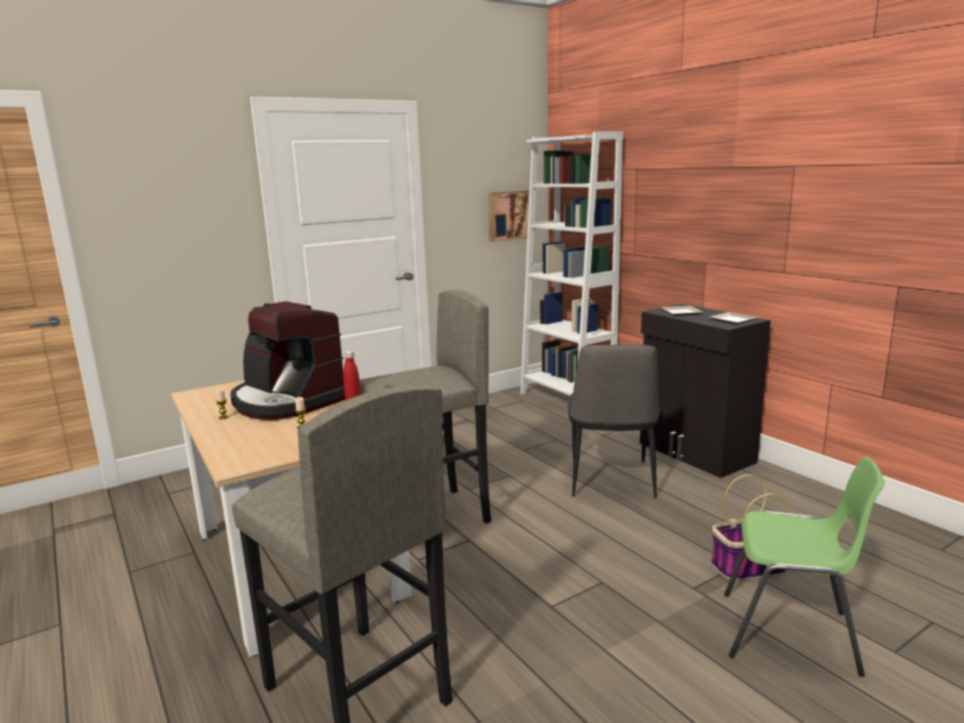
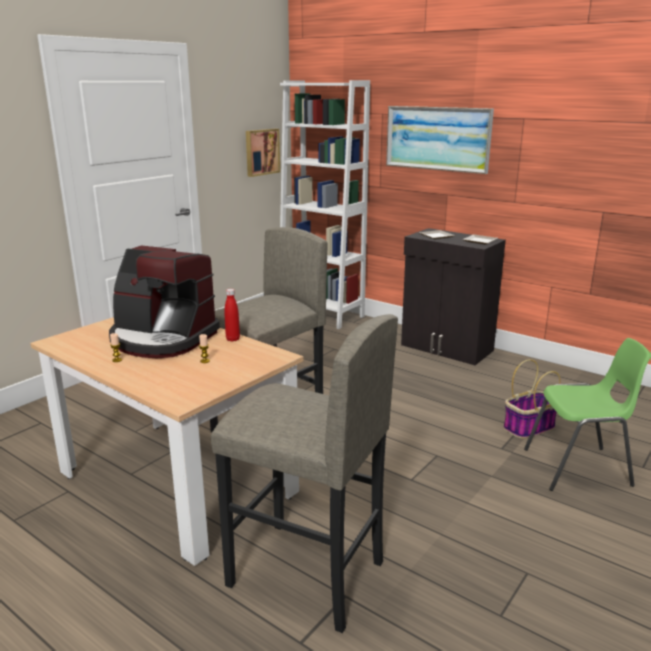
camera: 20 degrees left, 5 degrees up
chair [568,345,659,498] -> none
none -> picture [386,106,494,174]

